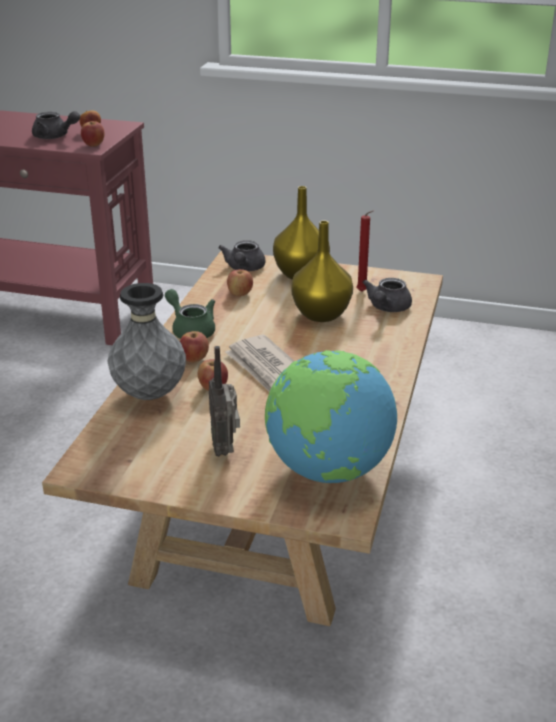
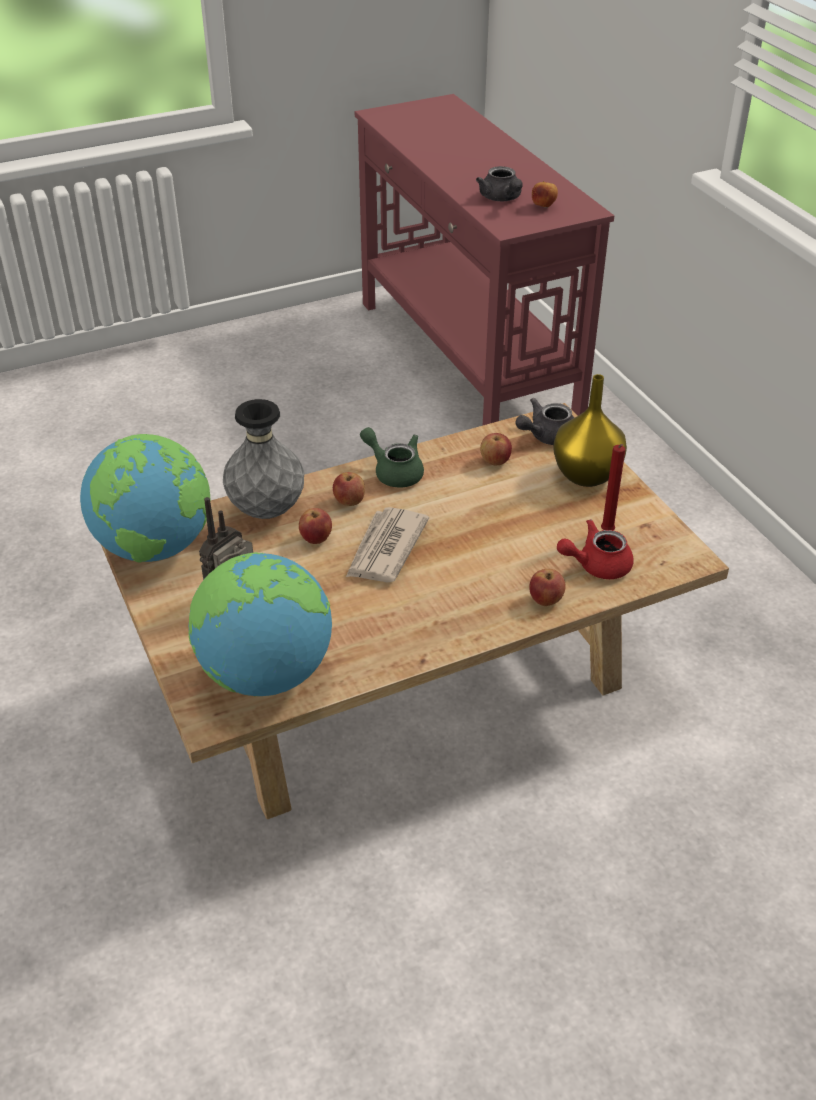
camera: 50 degrees right, 10 degrees up
apple [81,121,105,147] -> apple moved to [529,569,566,606]
green teapot [165,289,215,339] -> green teapot turned 60 degrees counterclockwise [360,427,424,488]
yellow vase [291,220,353,322] -> none
grey teapot [362,278,412,312] -> red teapot [557,519,634,579]
none -> globe [80,434,211,563]

